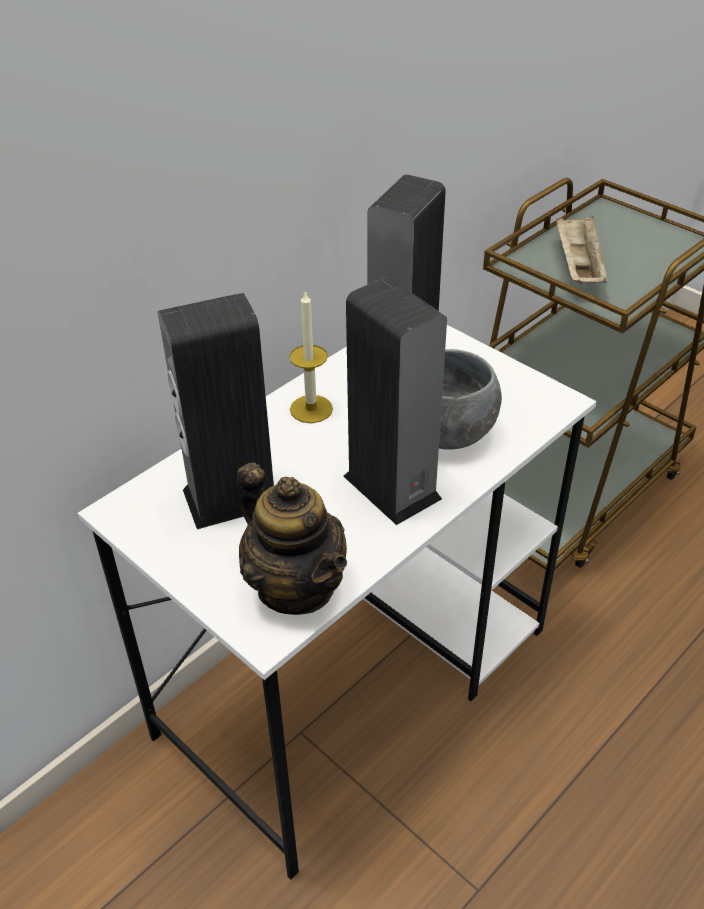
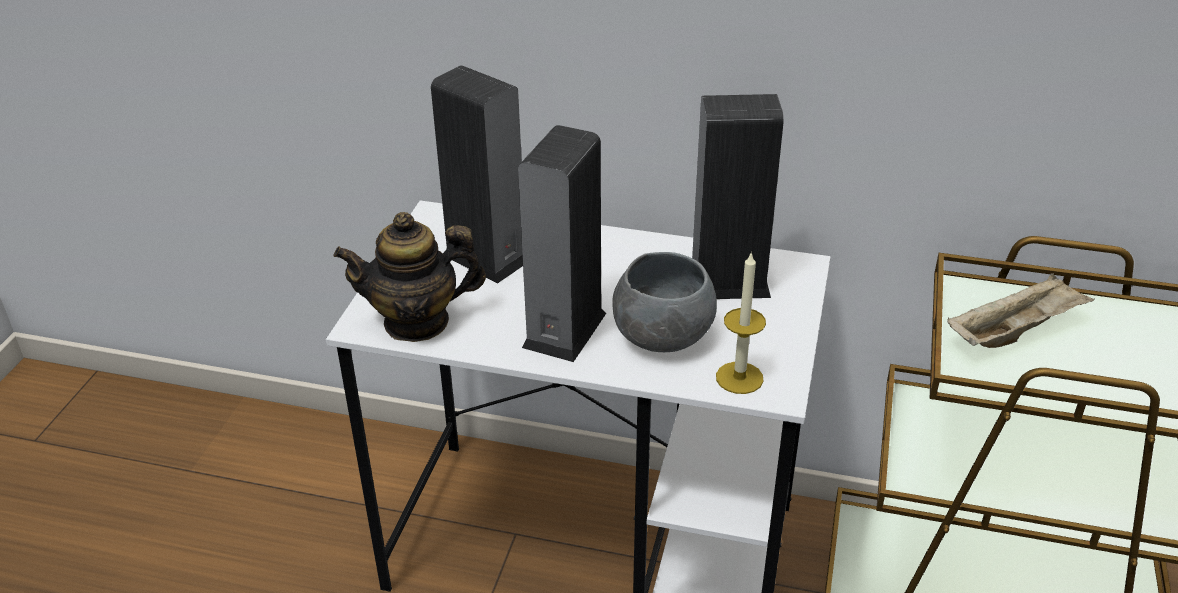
camera: 60 degrees right, 5 degrees down
teapot [236,463,347,615] -> teapot turned 60 degrees clockwise [333,212,486,342]
candle [289,290,333,423] -> candle moved to [716,251,766,394]

